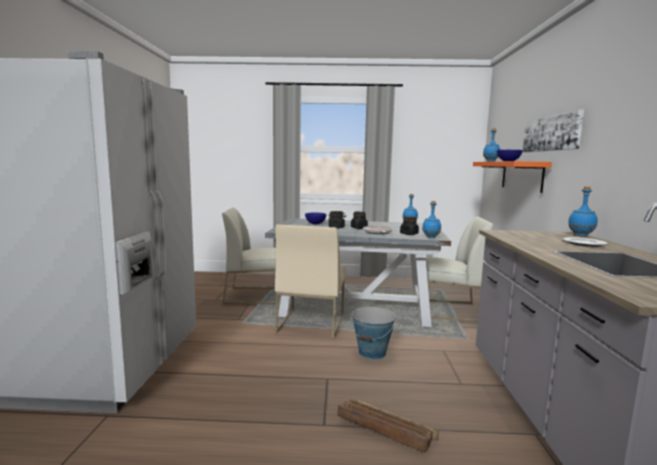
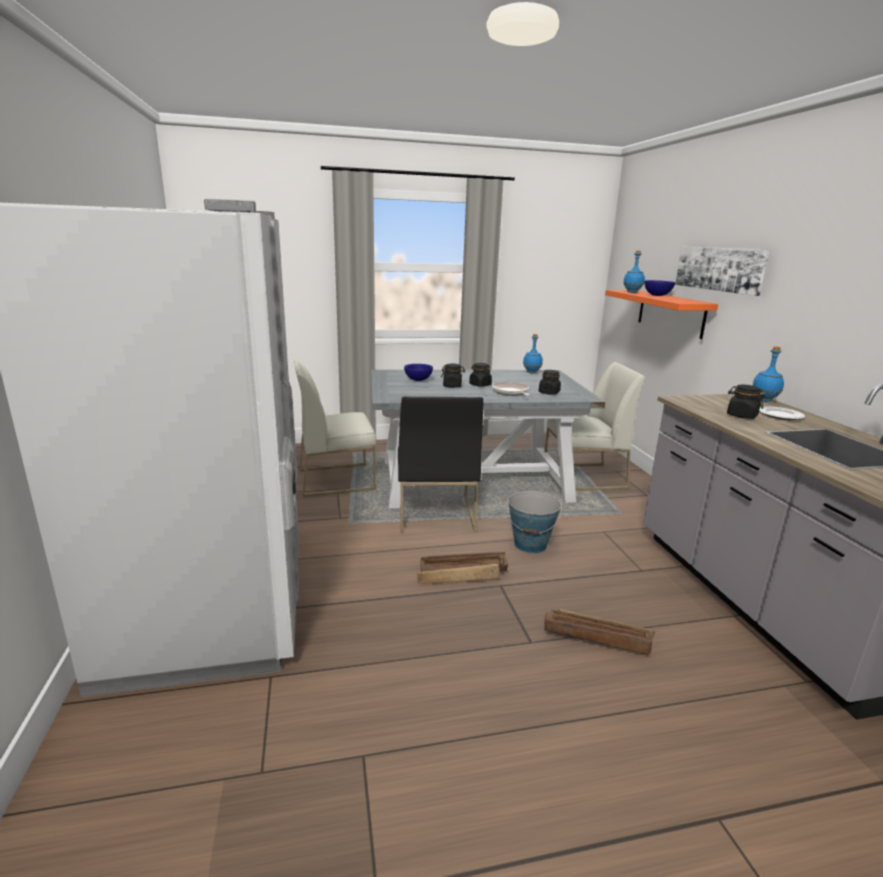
camera: 15 degrees left, 10 degrees up
beige chair [275,224,346,339] -> black chair [398,396,483,533]
blue bottle [422,201,441,238] -> none
none -> crate [417,552,508,584]
none -> black jar [727,385,765,419]

